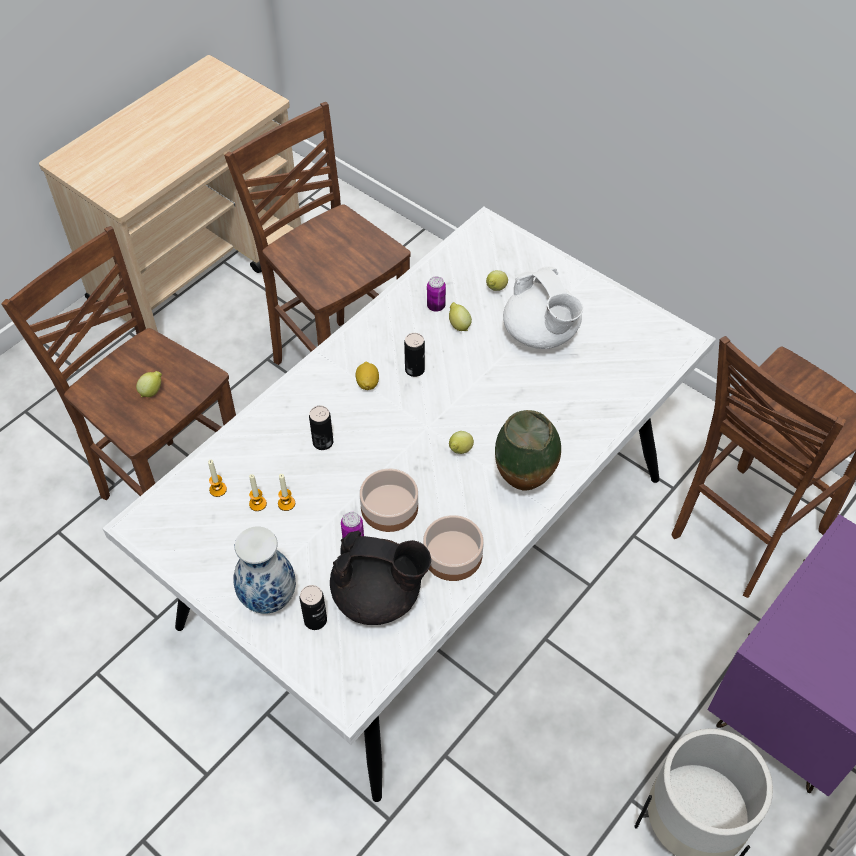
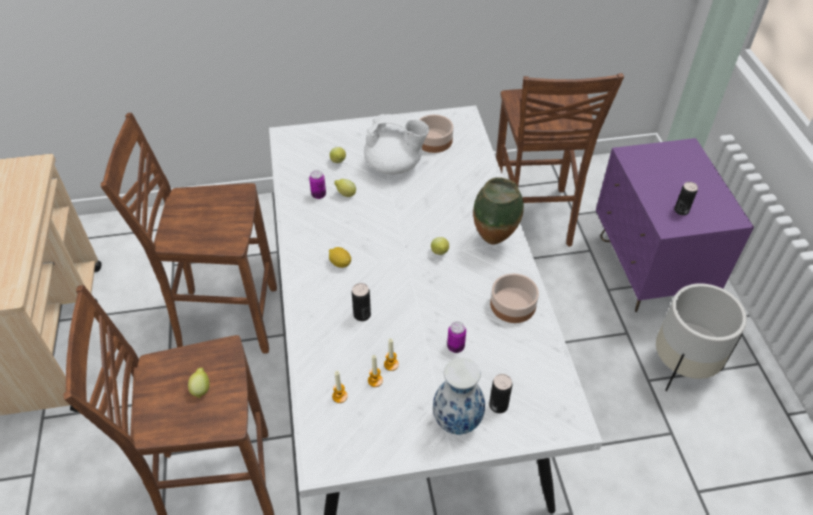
camera: 50 degrees left, 5 degrees down
black teapot [330,531,431,625] -> none
bowl [360,468,418,532] -> bowl moved to [419,114,453,153]
can [404,333,425,377] -> can moved to [674,182,698,215]

